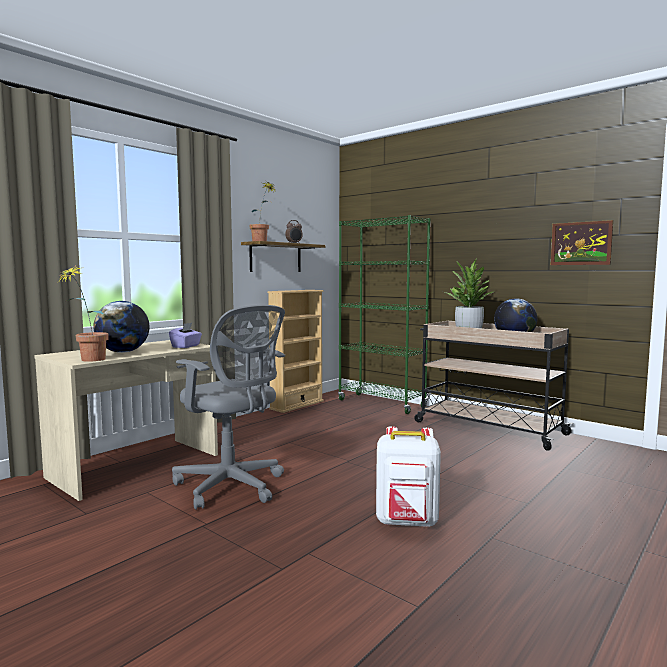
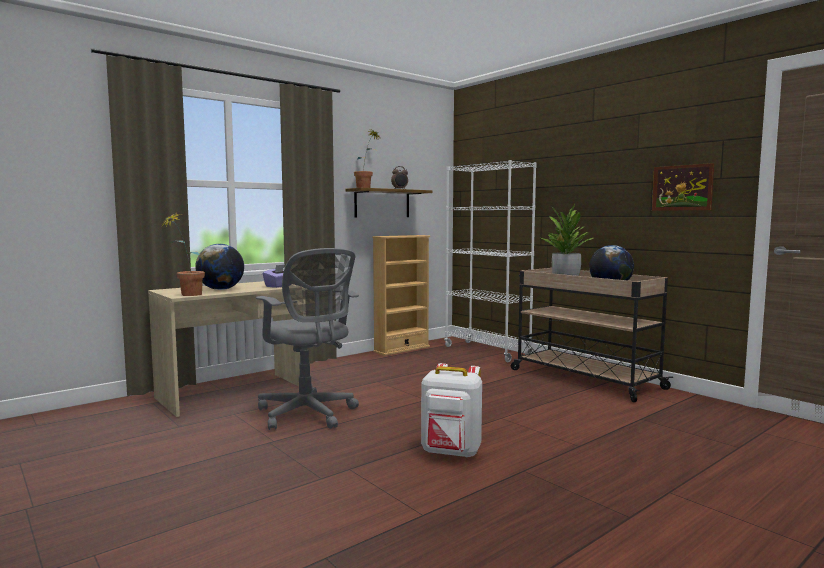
camera: 10 degrees right, 0 degrees up
green bookcase [338,215,431,414] -> white bookcase [444,160,537,362]

